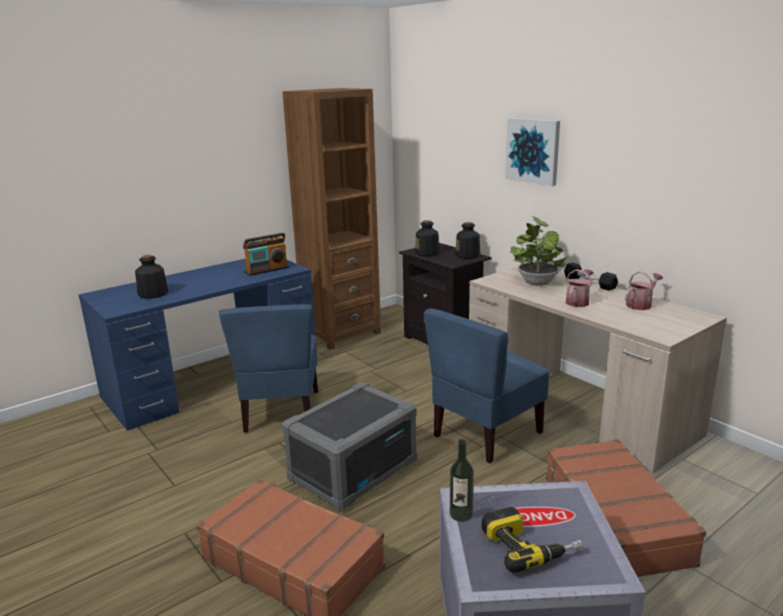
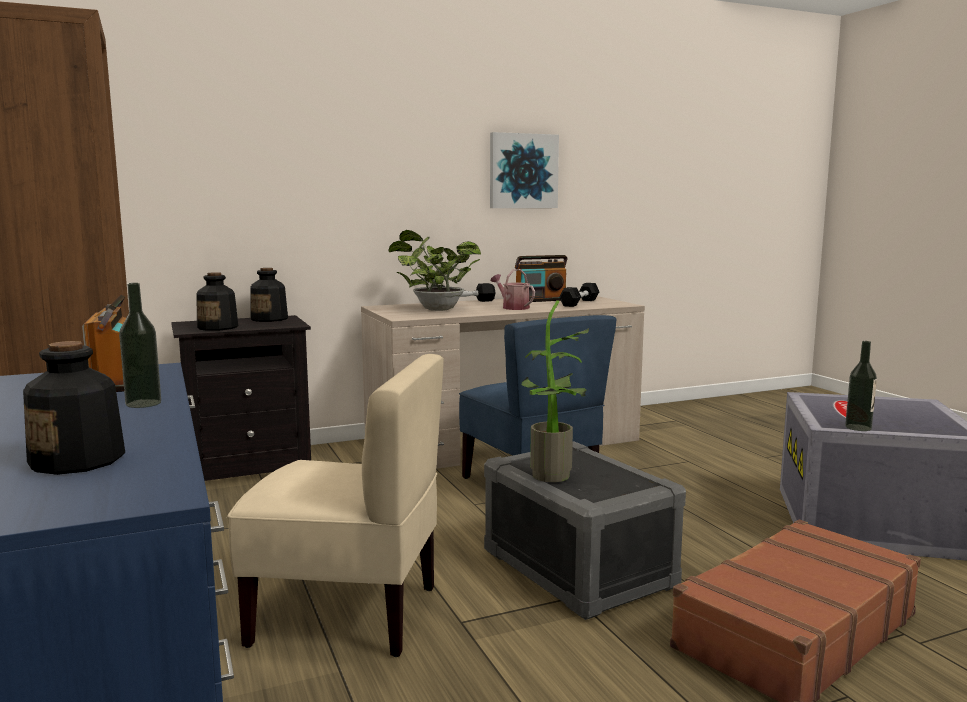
camera: 75 degrees left, 10 degrees down
blue chair [219,304,318,433] -> beige chair [227,354,444,657]
power drill [481,507,583,573] -> none
picture [505,118,560,186] -> picture moved to [490,132,559,208]
brown suitcase [546,439,706,577] -> none
watering can [625,271,663,310] -> radio [515,255,567,302]
none -> bottle [119,283,161,408]
none -> potted plant [522,300,590,482]
none -> black dumbbell [559,283,599,307]

